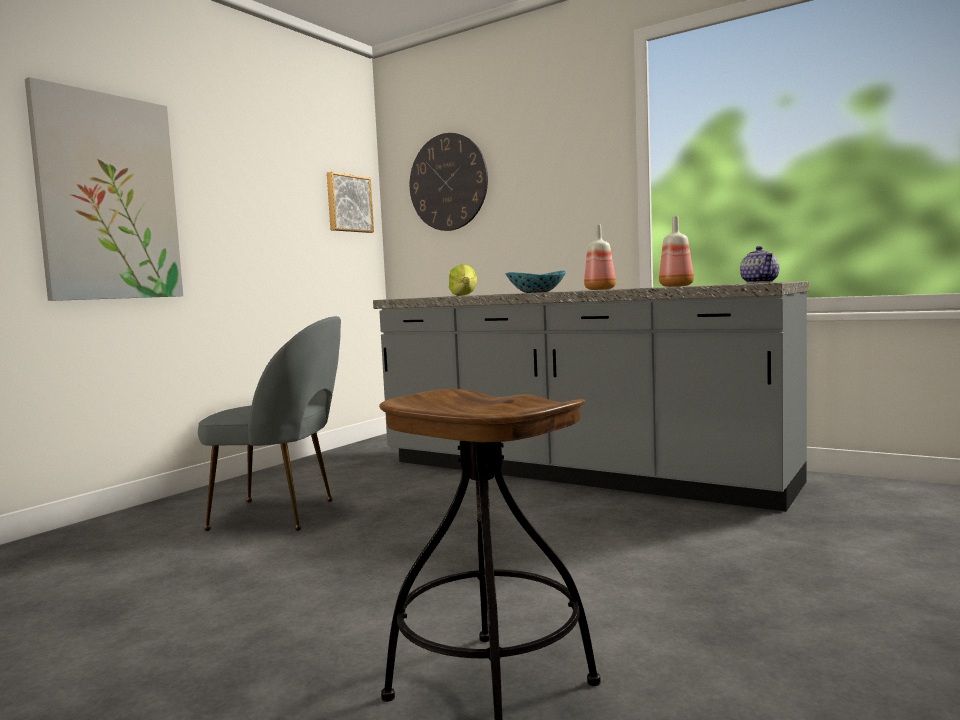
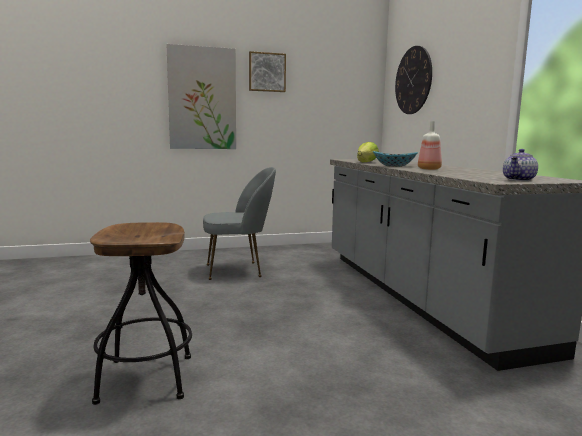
camera: 40 degrees right, 5 degrees up
grey chair [198,316,341,531] -> grey chair turned 60 degrees counterclockwise [203,167,276,280]
picture [327,172,374,233] -> picture moved to [249,51,286,92]
bottle [659,216,694,287] -> none

